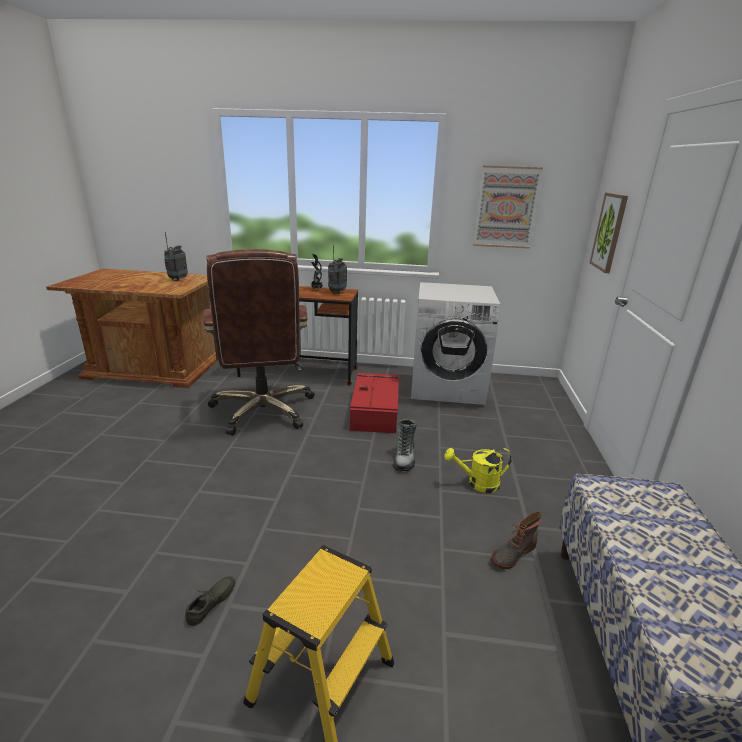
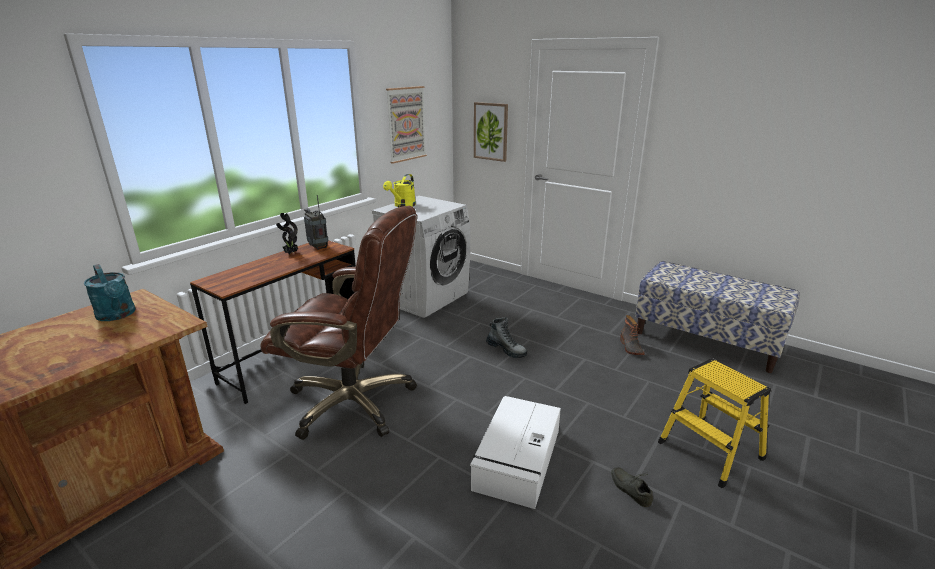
camera: 60 degrees left, 0 degrees up
radio [164,232,188,281] -> turquoise watering can [84,264,136,321]
red storage box [350,373,399,433] -> none
yellow watering can [444,448,512,493] -> yellow watering can moved to [383,174,416,207]
none -> white storage box [470,396,561,509]

